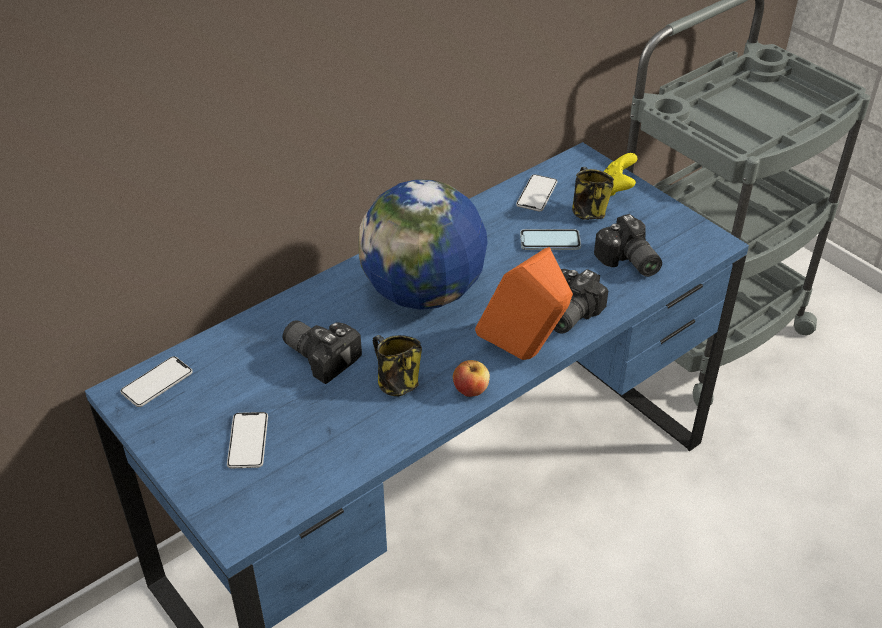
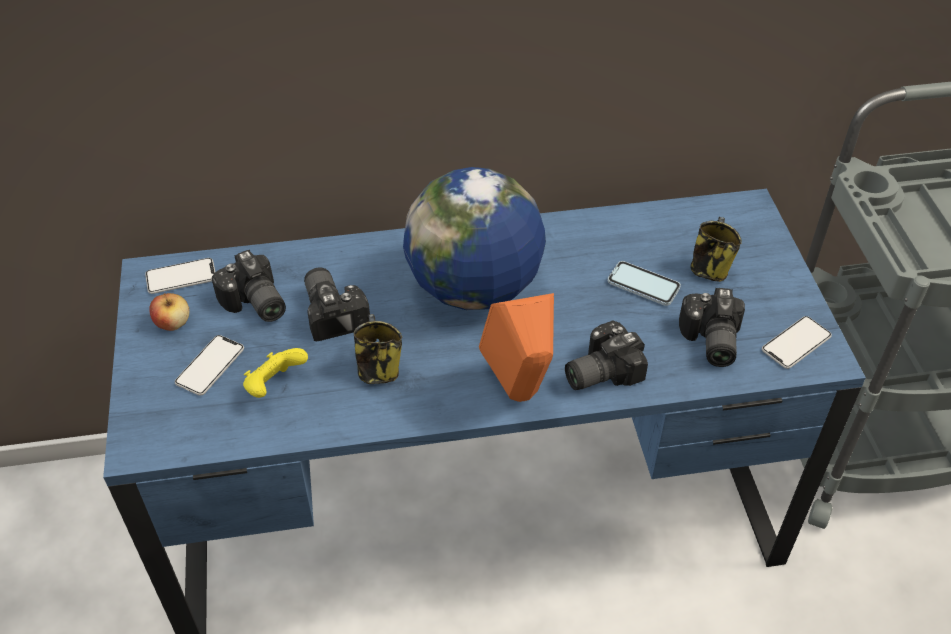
camera: 30 degrees right, 5 degrees up
apple [453,360,490,397] -> apple moved to [149,293,189,331]
phone [516,174,558,211] -> phone moved to [762,316,832,369]
yellow game controller [604,153,638,196] -> yellow game controller moved to [243,348,308,398]
none -> camera [212,250,286,322]

